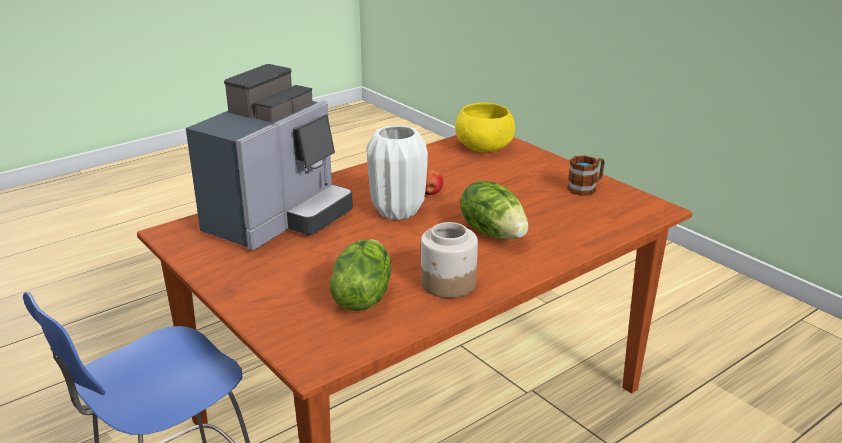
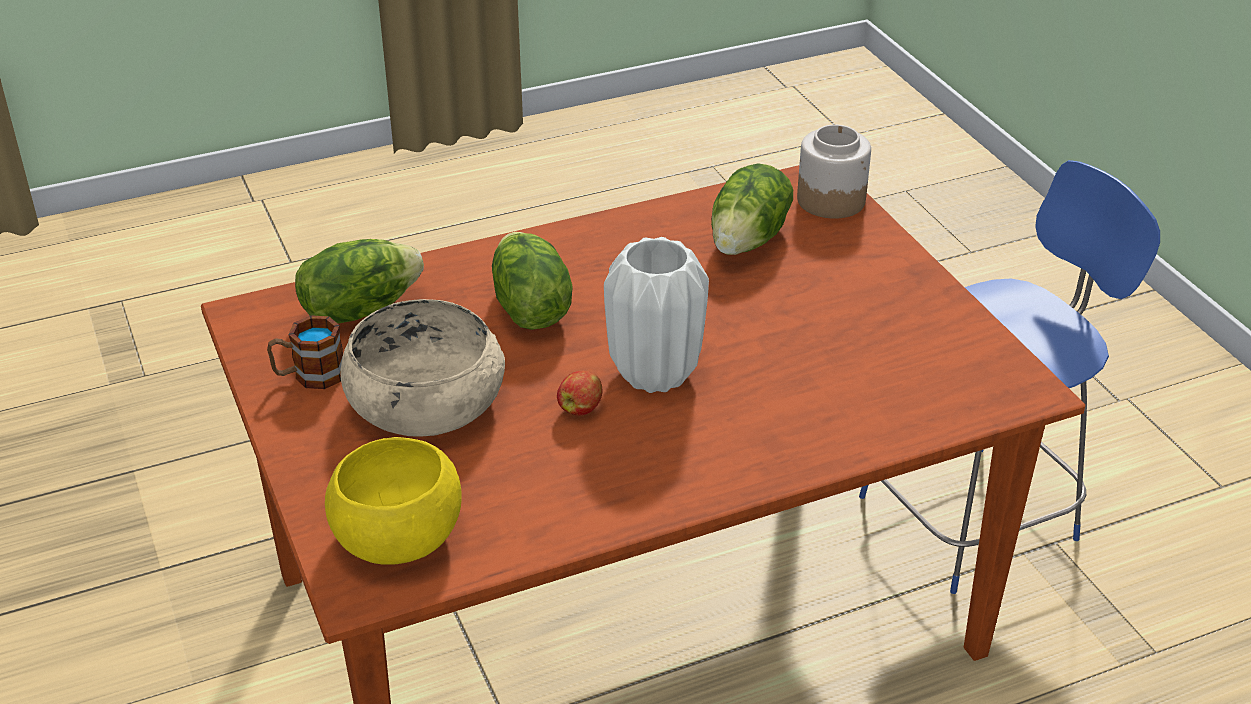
camera: 165 degrees left, 10 degrees up
coffee machine [186,64,353,250] -> none
jar [421,222,478,298] -> jar moved to [797,125,871,219]
none -> lettuce [295,239,424,323]
none -> beige bowl [341,299,505,437]

